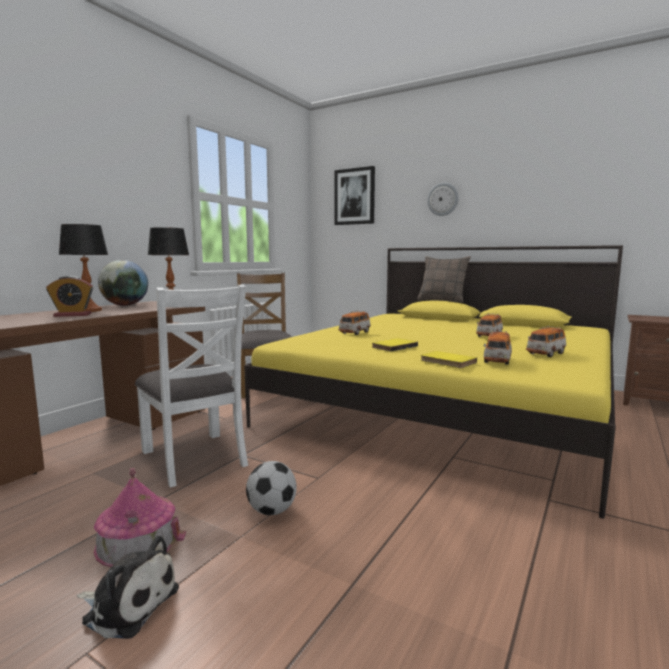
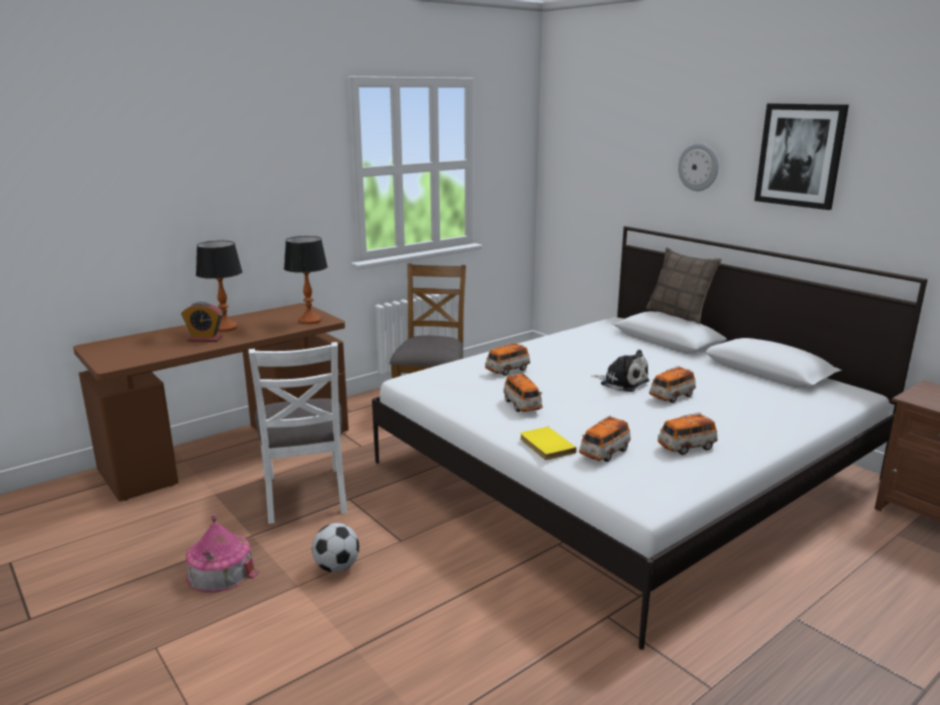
camera: 20 degrees right, 10 degrees up
plush toy [77,535,179,639] -> plush toy moved to [591,350,649,392]
globe [98,260,148,306] -> none
yellow bed [244,245,623,519] -> white bed [372,226,928,650]
picture [334,166,375,225] -> picture moved to [754,103,849,210]
yellow book [372,338,418,352] -> toy car [503,373,543,412]

